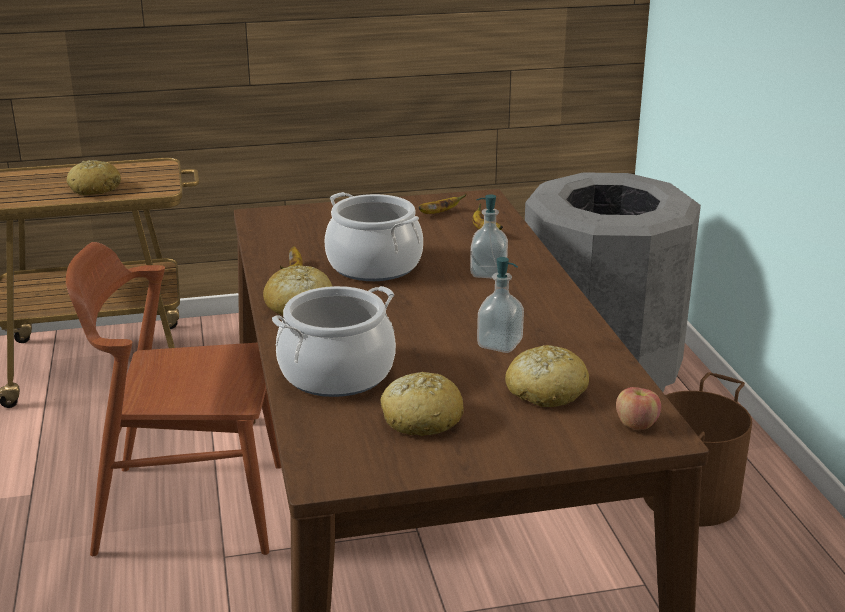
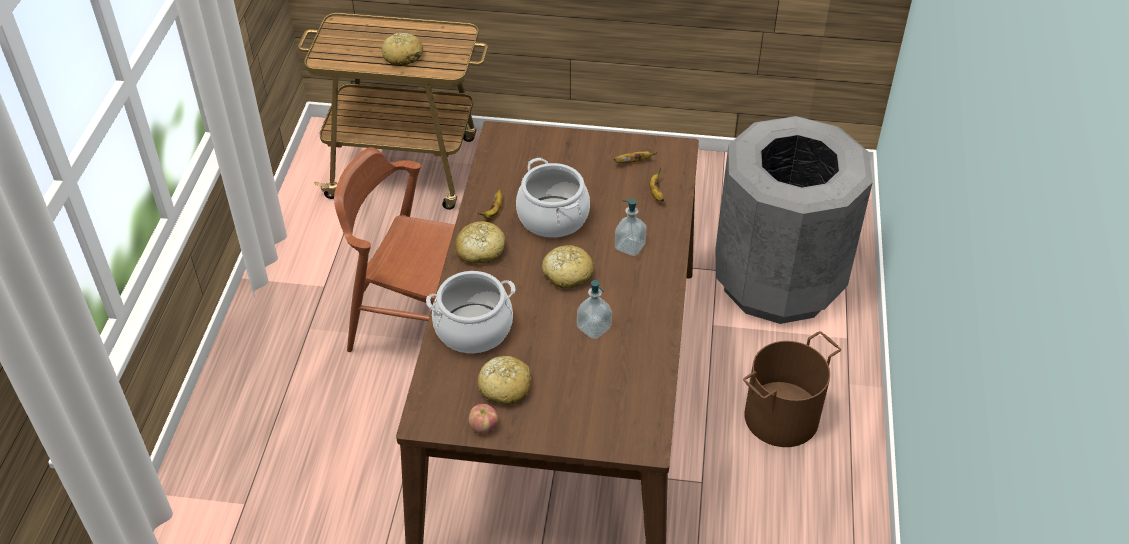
camera: 20 degrees right, 20 degrees up
bread [505,345,589,407] -> bread moved to [542,245,594,289]
apple [616,387,661,430] -> apple moved to [469,404,498,434]

